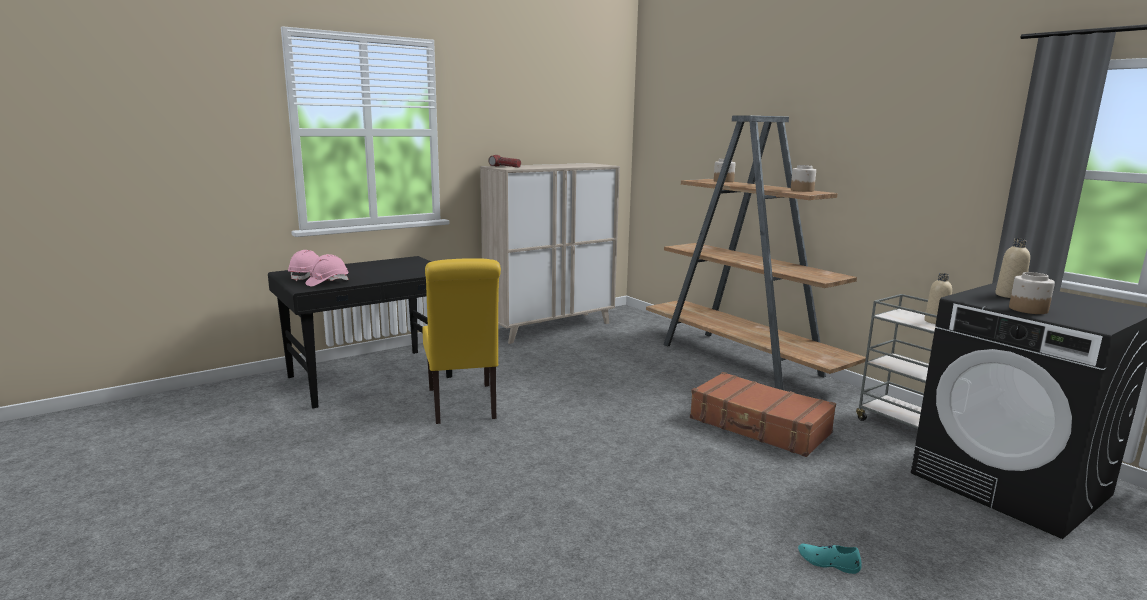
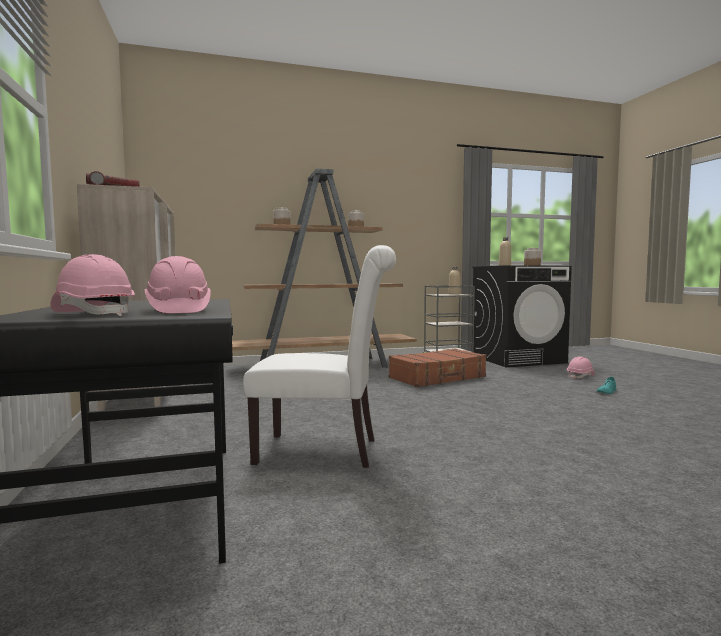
camera: 70 degrees left, 10 degrees down
yellow chair [422,258,501,424] -> white chair [243,245,396,468]
none -> pink hard hat [567,357,595,379]

